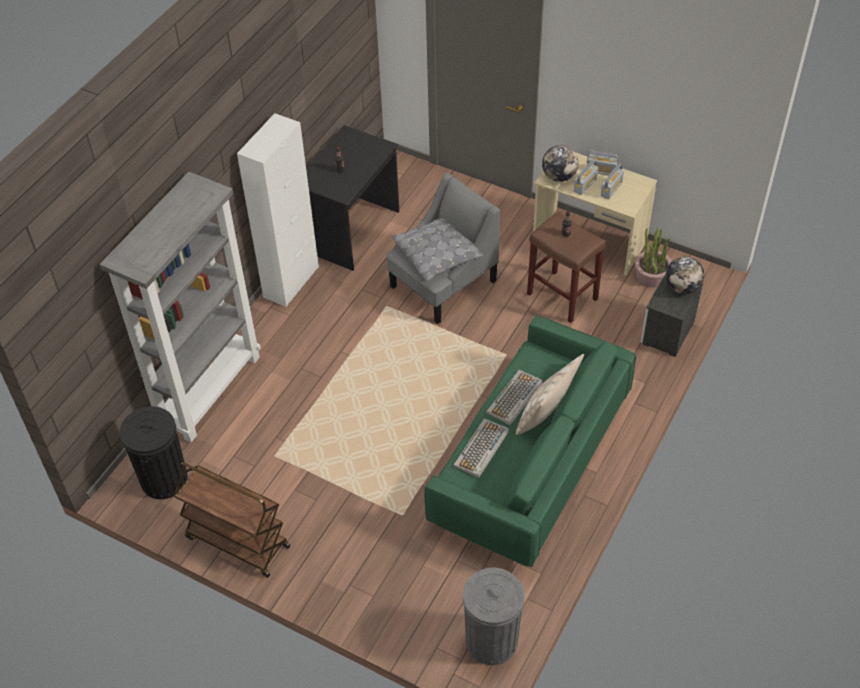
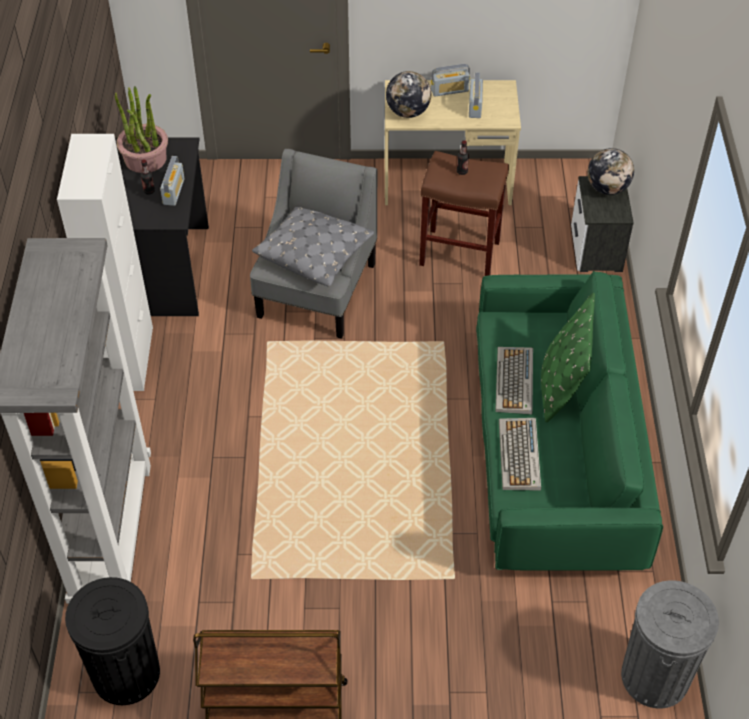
camera: 30 degrees left, 0 degrees up
beige pillow [516,354,584,435] -> green pillow [541,293,595,422]
radio [574,160,598,195] -> radio moved to [160,156,185,206]
potted plant [635,227,672,287] -> potted plant moved to [115,86,168,173]

